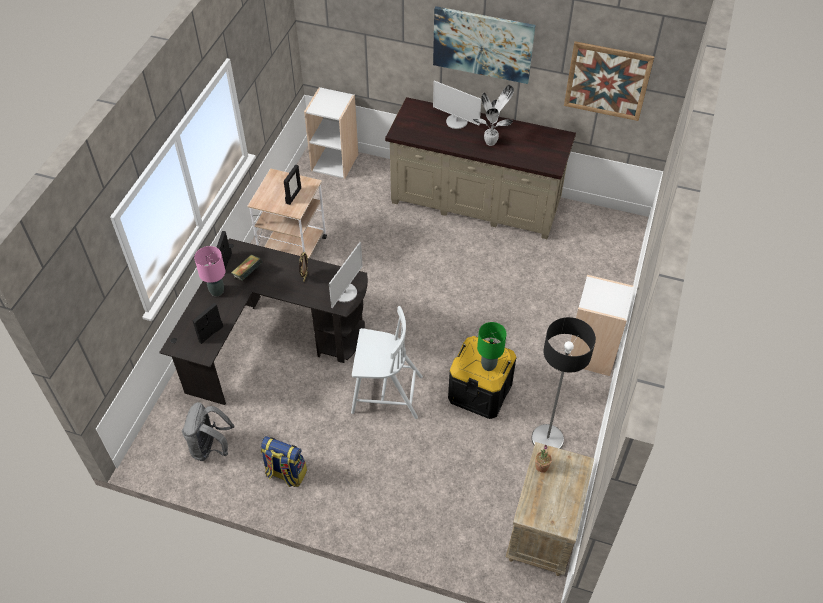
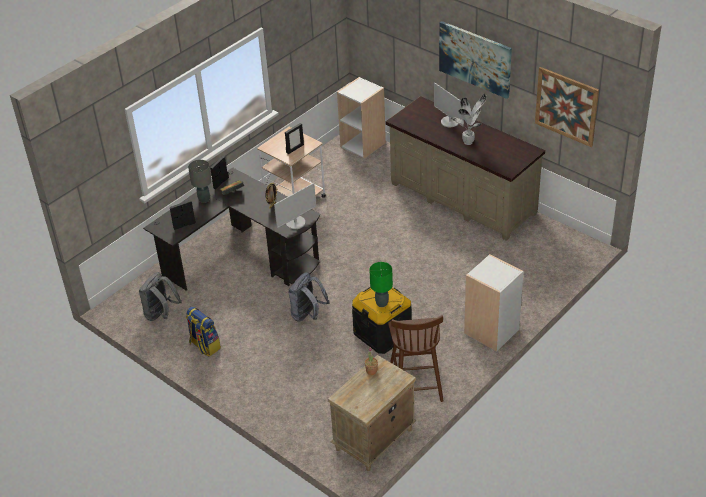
camera: 25 degrees right, 10 degrees down
pink table lamp [194,246,225,296] -> grey table lamp [188,160,212,203]
white chair [351,306,423,419] -> grey backpack [288,272,330,322]
floor lamp [531,317,596,449] -> brown chair [388,315,444,402]

